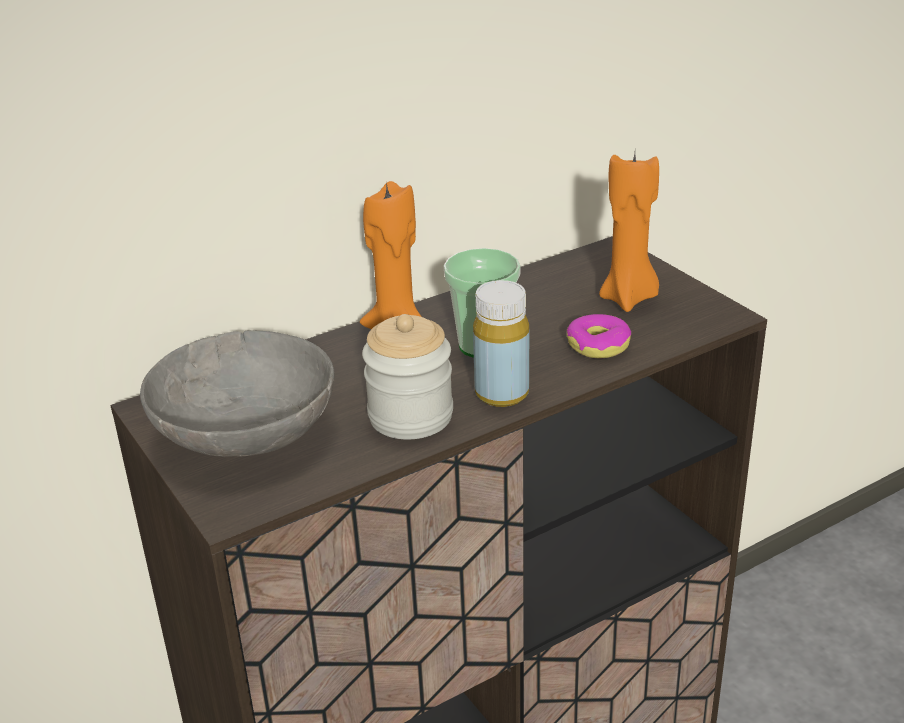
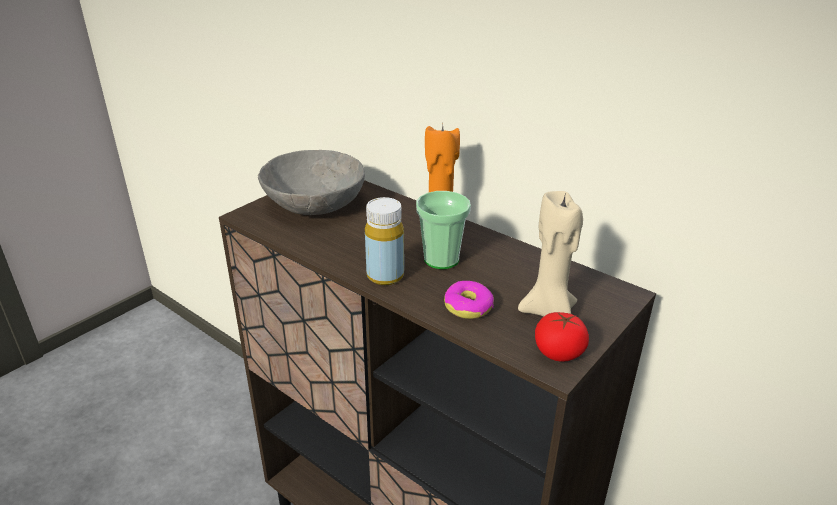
camera: 70 degrees right, 0 degrees up
jar [362,314,453,440] -> none
orange candle [599,152,659,312] -> beige candle [518,191,583,316]
none -> tomato [535,312,589,362]

